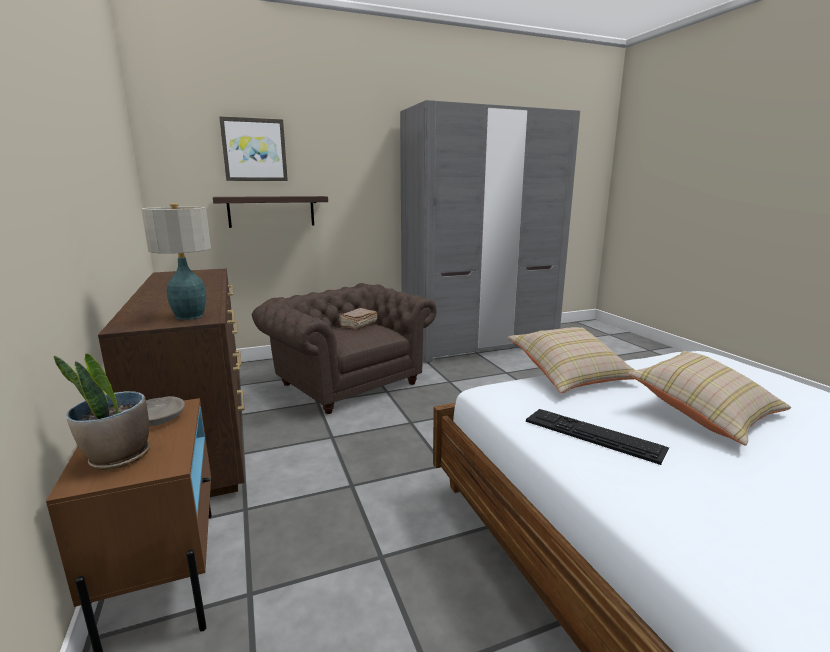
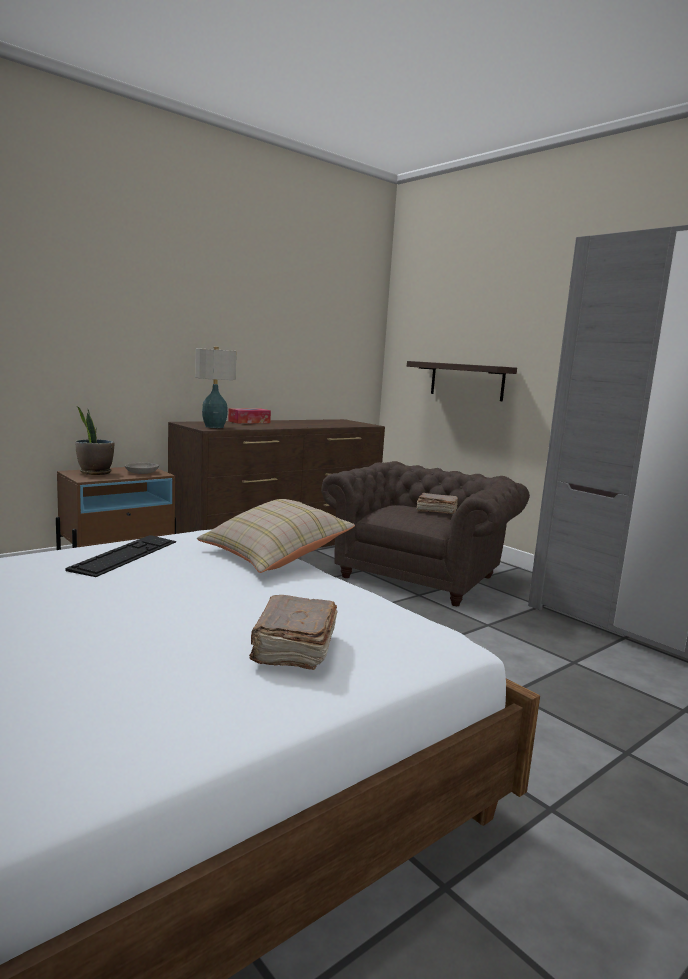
camera: 70 degrees right, 5 degrees down
picture [219,116,288,181] -> none
beige pillow [628,351,791,446] -> none
none -> tissue box [228,408,271,424]
none -> brown book [249,595,337,670]

